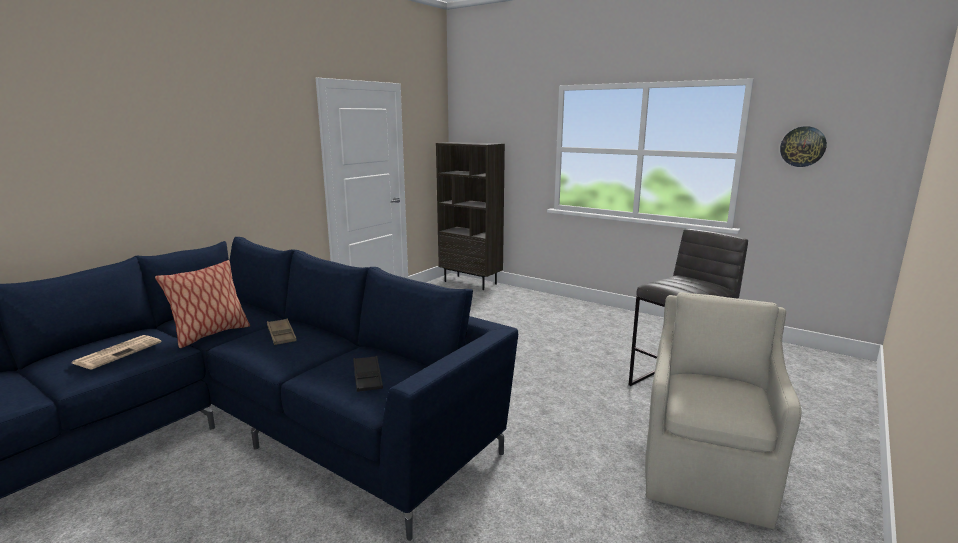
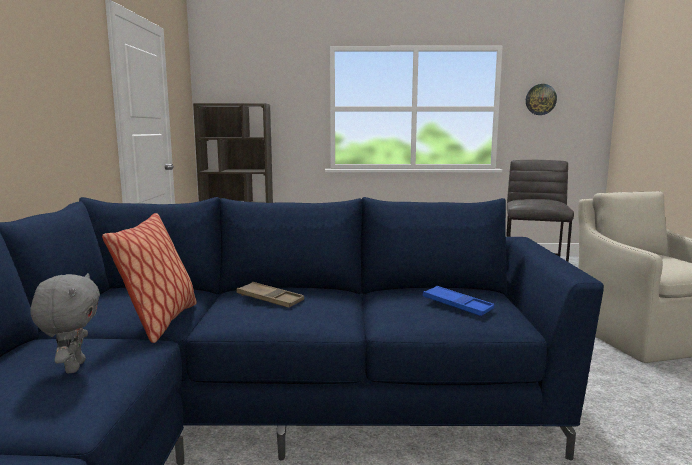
camera: 35 degrees left, 5 degrees down
newspaper [72,335,161,369] -> grey plush toy [31,273,100,373]
black tray [353,356,383,392] -> blue tray [423,286,494,316]

